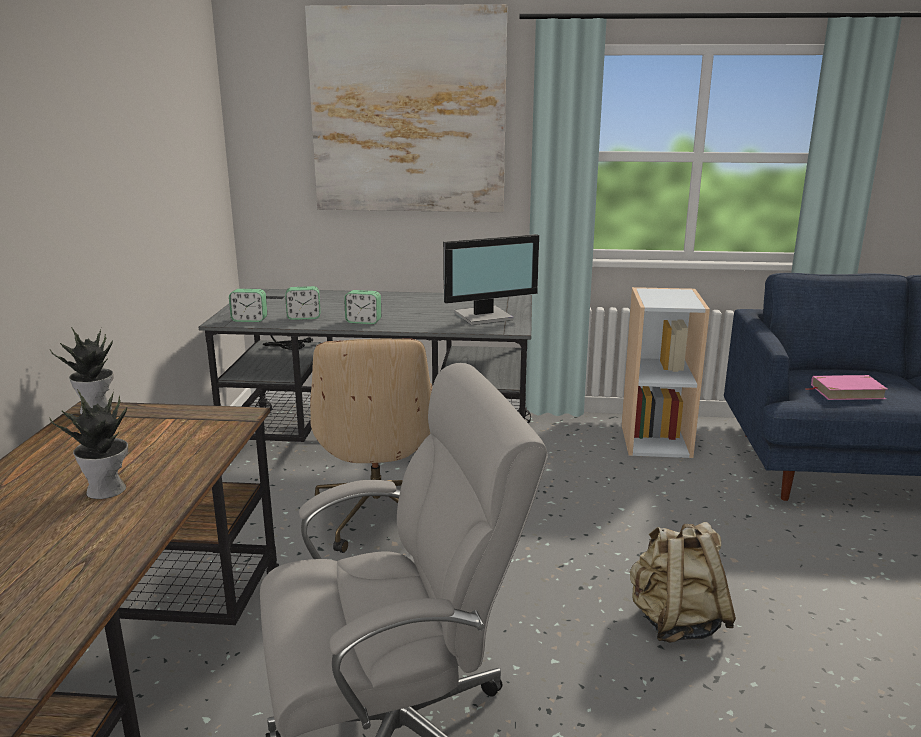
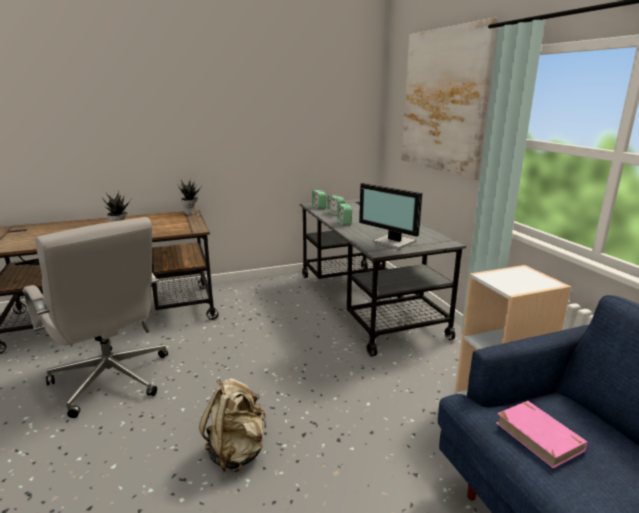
camera: 65 degrees right, 0 degrees up
brown office chair [310,338,432,553] -> none

